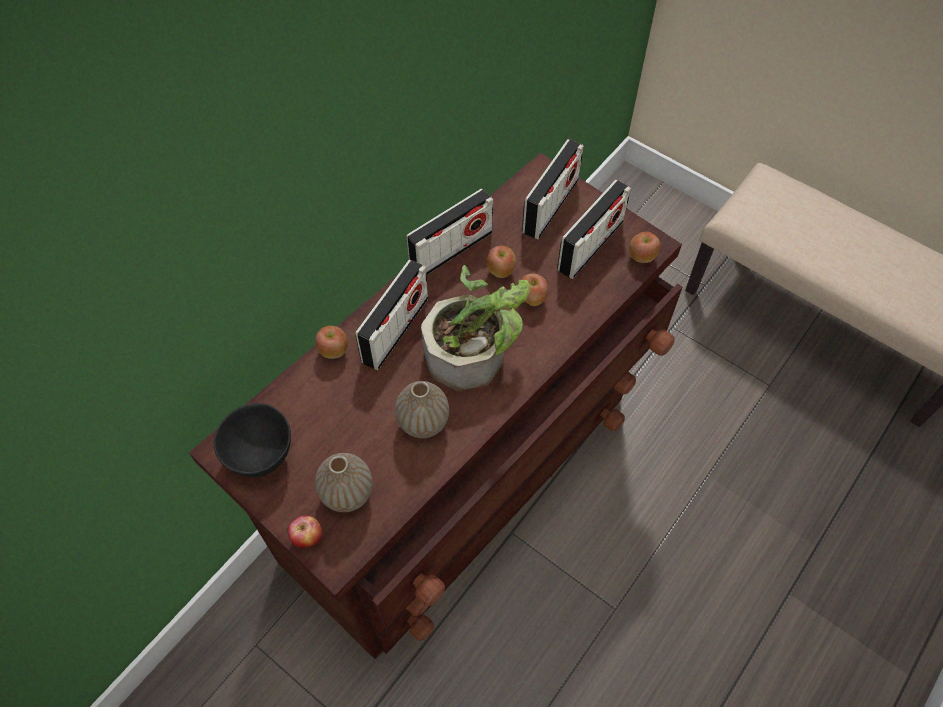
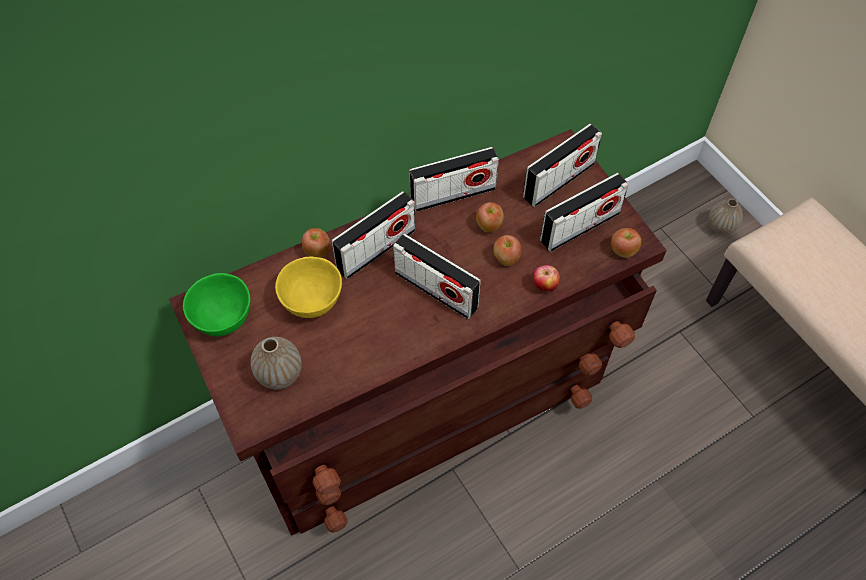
camera: 20 degrees right, 0 degrees up
black bowl [214,403,291,477] -> green bowl [183,273,250,337]
apple [288,515,322,548] -> apple moved to [533,265,560,291]
vase [395,381,449,438] -> vase moved to [709,198,743,235]
potted plant [421,265,530,391] -> radio [393,234,481,319]
none -> yellow bowl [275,257,342,318]

